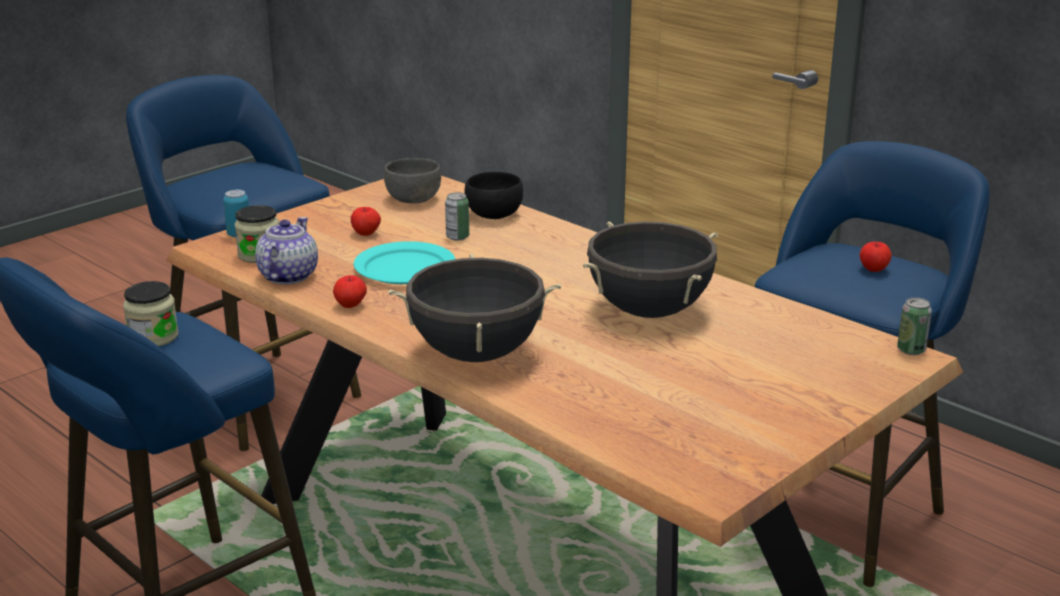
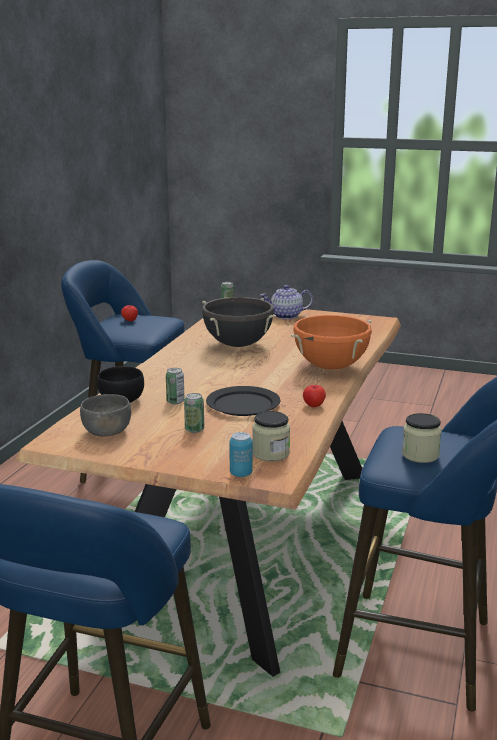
camera: 115 degrees left, 5 degrees down
teapot [255,217,318,284] -> teapot moved to [260,285,313,319]
apple [351,207,381,236] -> can [184,393,204,433]
turquoise plate [354,241,455,284] -> black plate [206,386,280,416]
black cooking pot [388,253,561,362] -> orange cooking pot [291,315,372,370]

